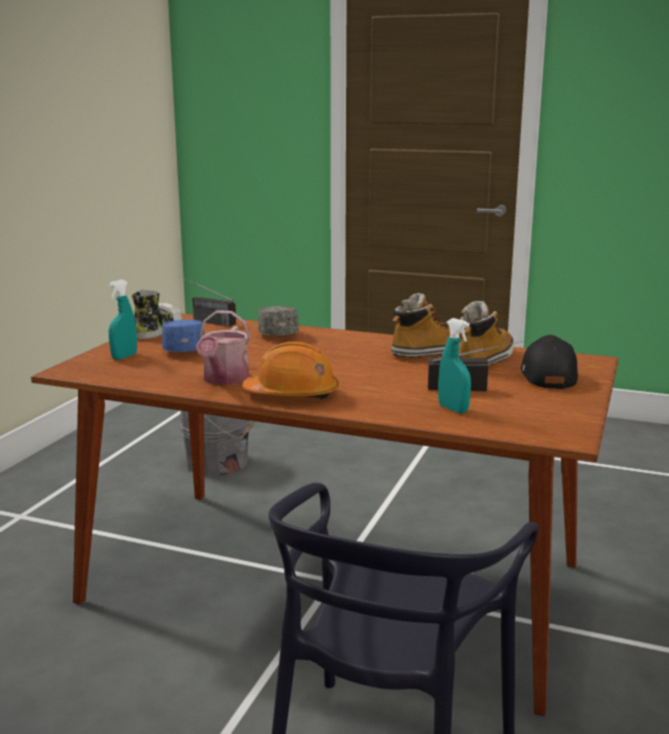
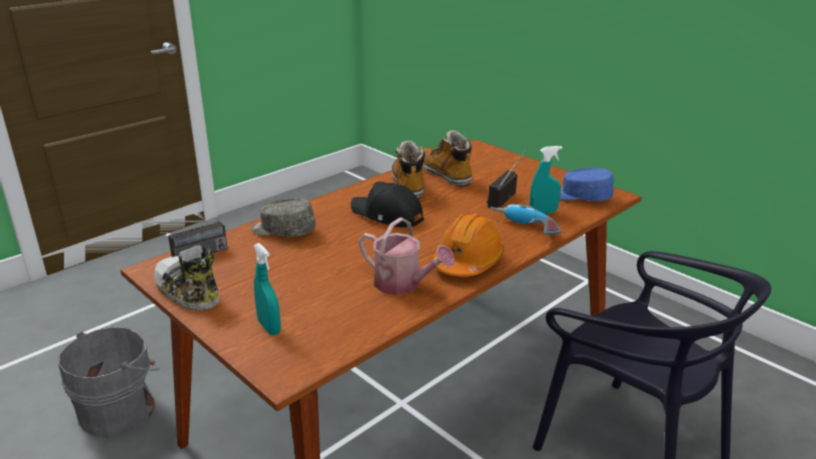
camera: 65 degrees left, 10 degrees up
blue cap [162,320,205,352] -> blue cap moved to [560,168,614,201]
black cap [521,335,578,389] -> black cap moved to [351,182,424,227]
none -> power drill [490,204,562,235]

